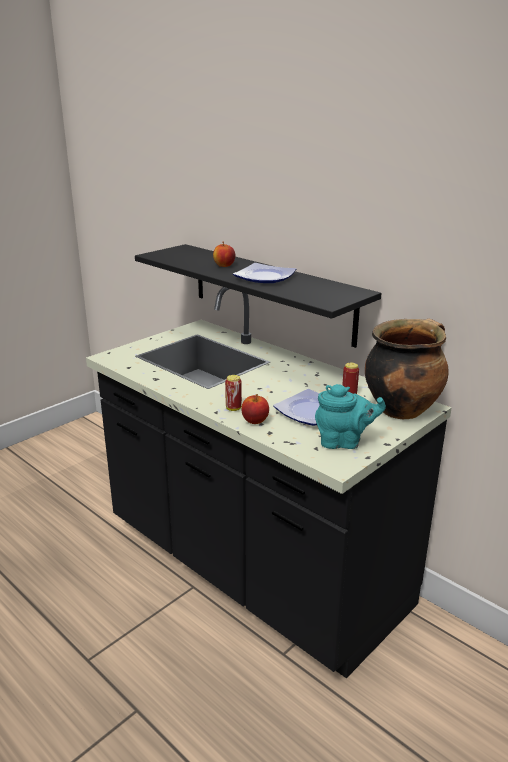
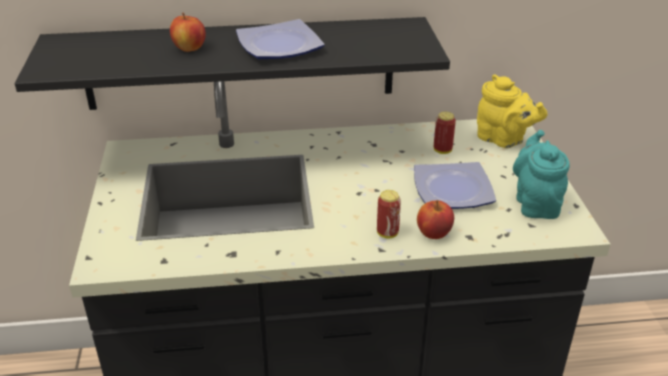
camera: 50 degrees left, 10 degrees up
turquoise teapot [315,384,386,449] -> turquoise teapot turned 45 degrees counterclockwise [513,130,570,219]
cooking pot [365,319,449,419] -> yellow teapot [477,74,548,148]

